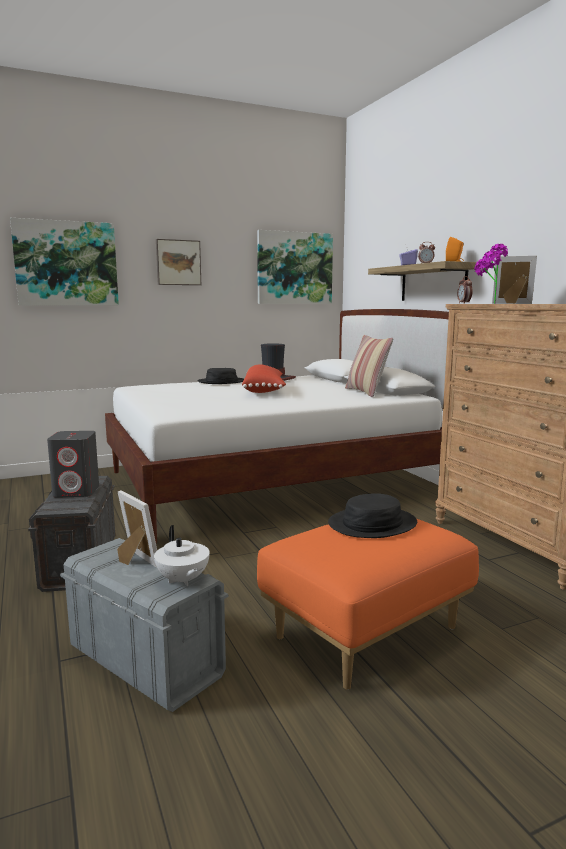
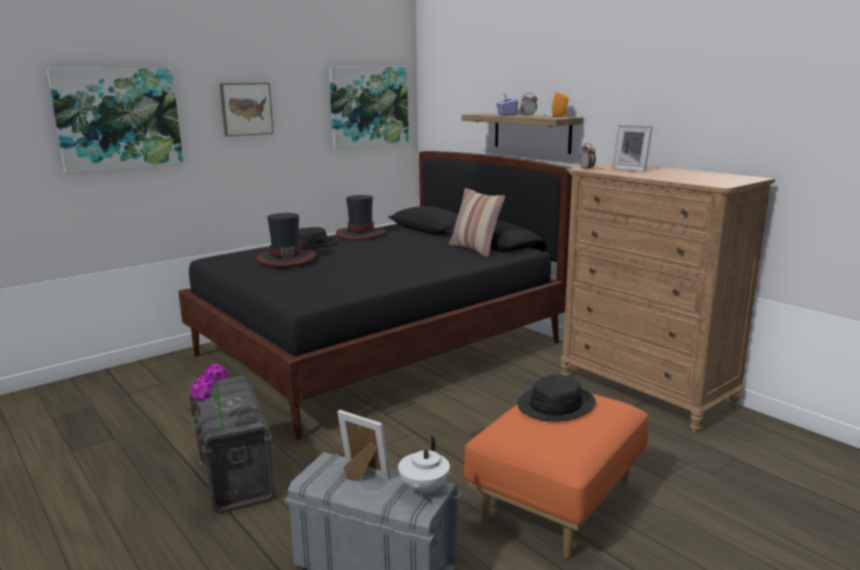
camera: 15 degrees left, 5 degrees up
grey speaker [47,431,99,498] -> none
white bed [105,309,449,543] -> black bed [178,151,573,440]
white teapot [154,525,210,586] -> white teapot turned 60 degrees clockwise [398,436,450,497]
red pillow [242,364,286,393] -> none
potted plant [474,244,508,304] -> potted plant moved to [191,363,227,429]
picture frame [492,256,537,304] -> picture frame turned 135 degrees counterclockwise [612,124,653,172]
none -> hat [256,213,316,267]

